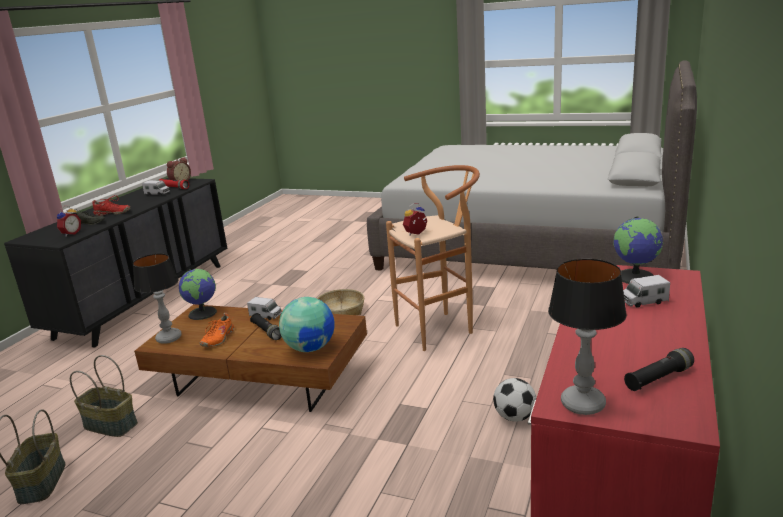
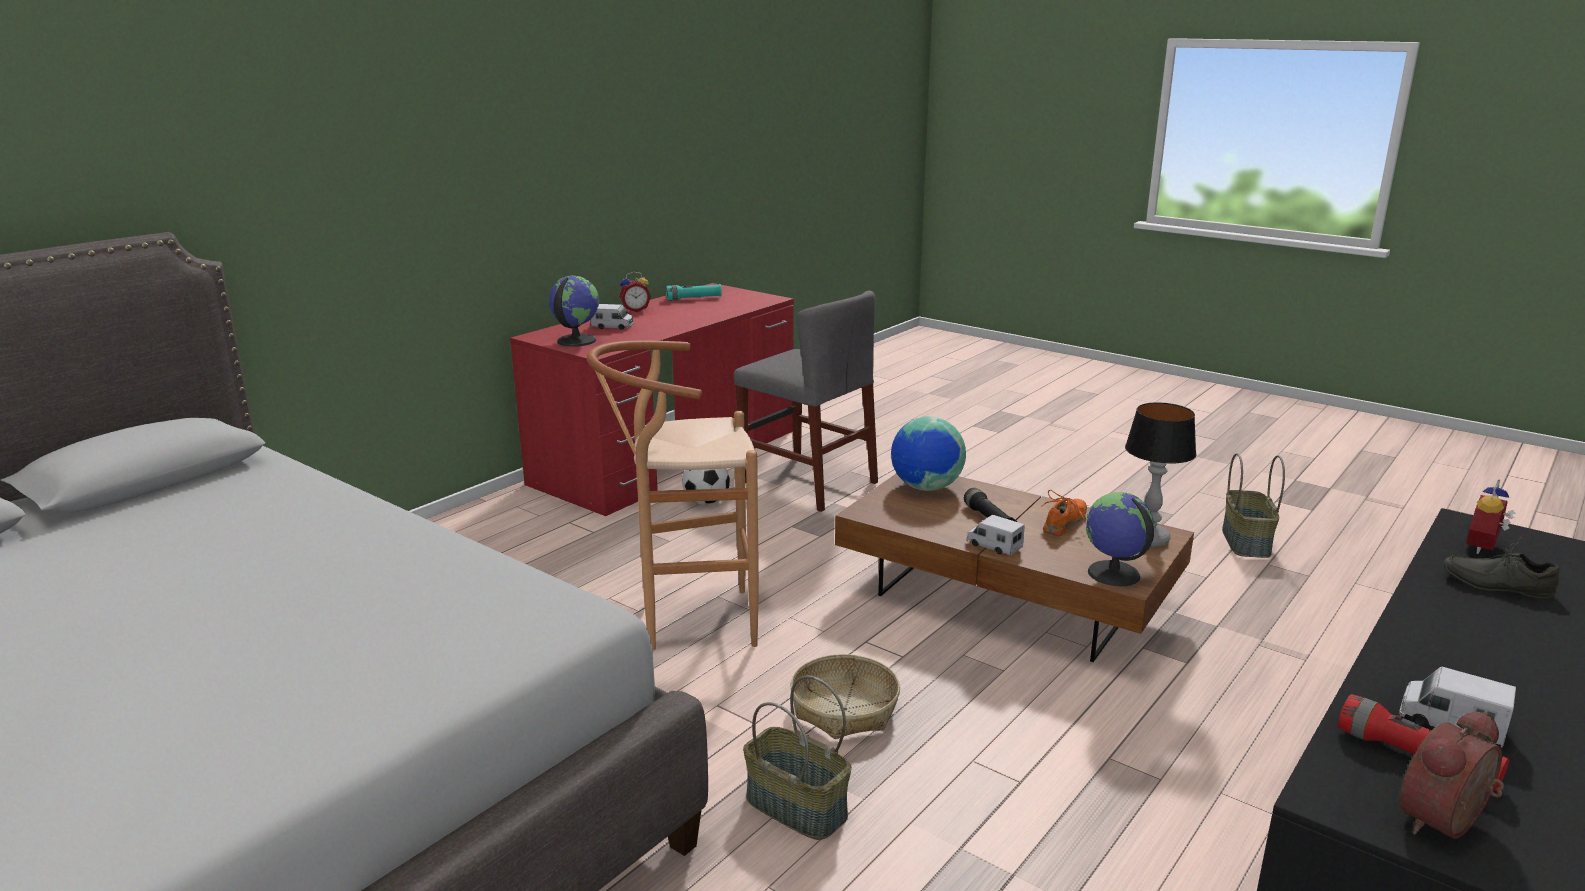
camera: 165 degrees left, 0 degrees up
basket [70,355,138,437] -> basket moved to [743,675,852,840]
red shoe [92,195,131,216] -> none
alarm clock [403,203,427,236] -> alarm clock moved to [619,271,651,312]
table lamp [548,259,627,415] -> none
black flashlight [624,348,694,391] -> turquoise flashlight [666,284,722,301]
none -> grey chair [734,291,878,512]

